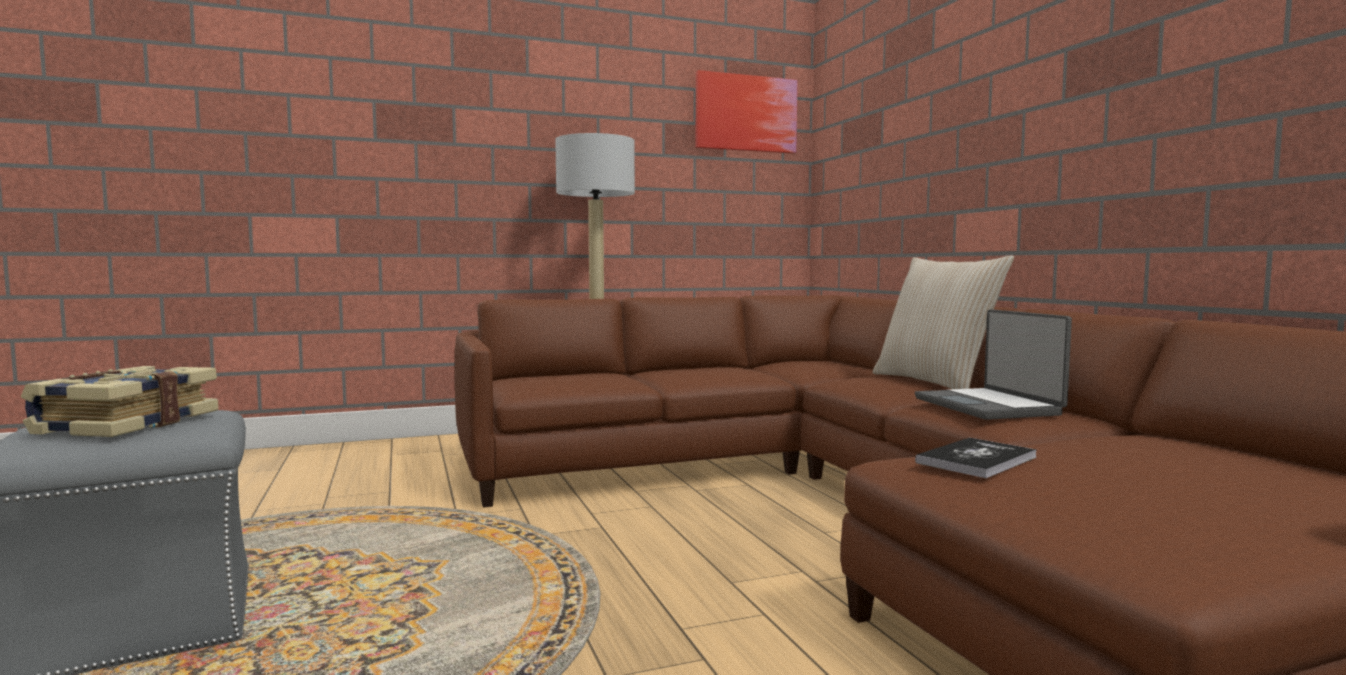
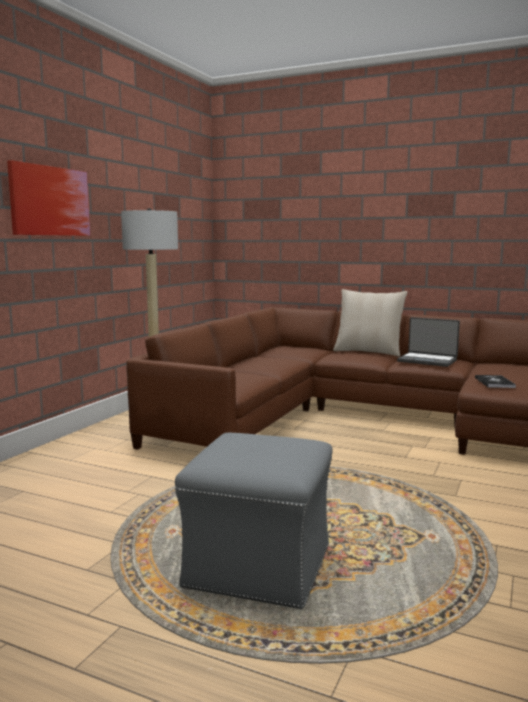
camera: 45 degrees left, 5 degrees up
book [21,366,219,437] -> none
picture [696,70,798,154] -> picture moved to [7,160,90,236]

